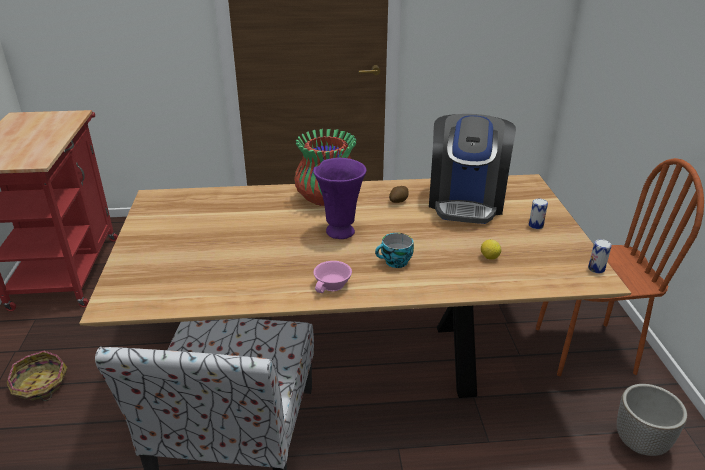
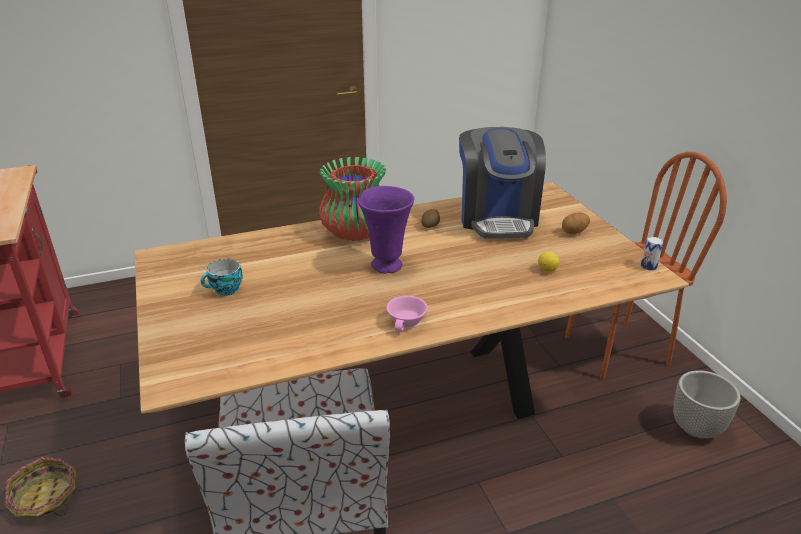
camera: 15 degrees left, 0 degrees up
cup [375,233,414,268] -> cup moved to [201,259,243,296]
can [529,199,548,229] -> potato [562,212,590,235]

